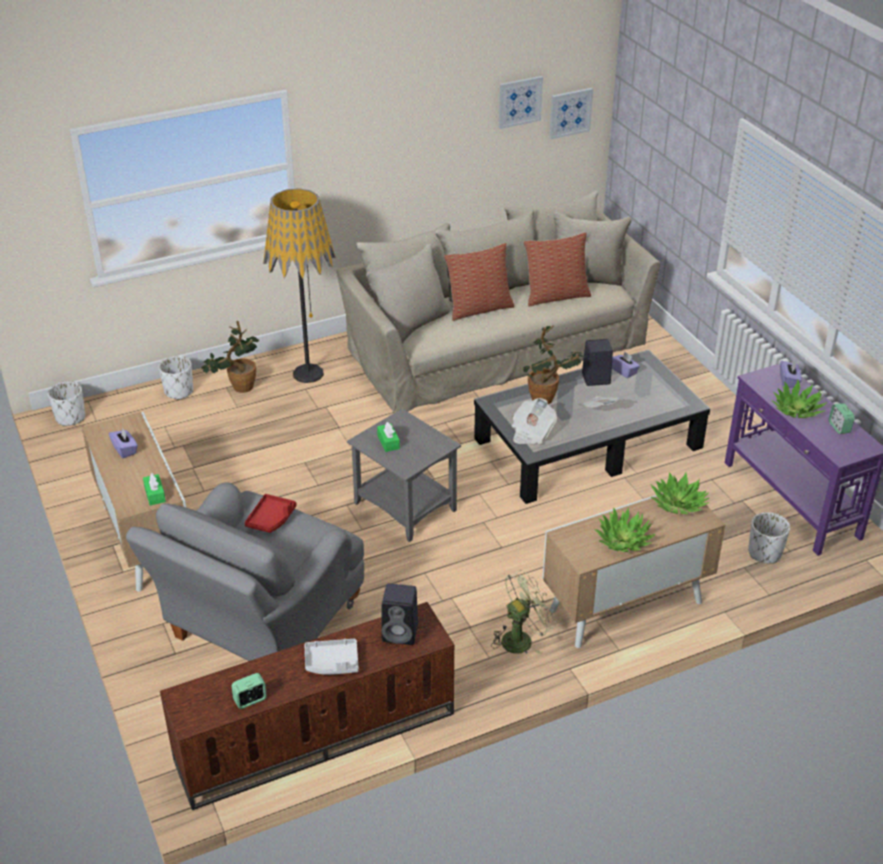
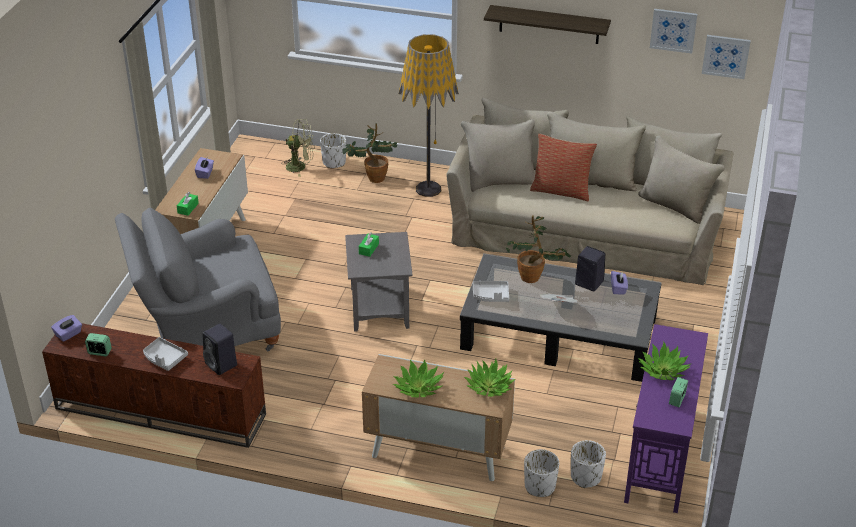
camera: 40 degrees right, 0 degrees up
white planter [48,381,85,426] -> white planter moved to [524,449,559,497]
red tray [245,494,297,533] -> none
green fan [491,570,557,655] -> green fan moved to [281,119,314,177]
newspaper [512,398,557,444] -> grey tray [473,281,509,302]
pillow [524,232,591,306] -> none
purple tissue box [780,361,802,388] -> purple tissue box moved to [51,315,82,342]
none -> shelf [484,5,611,44]

